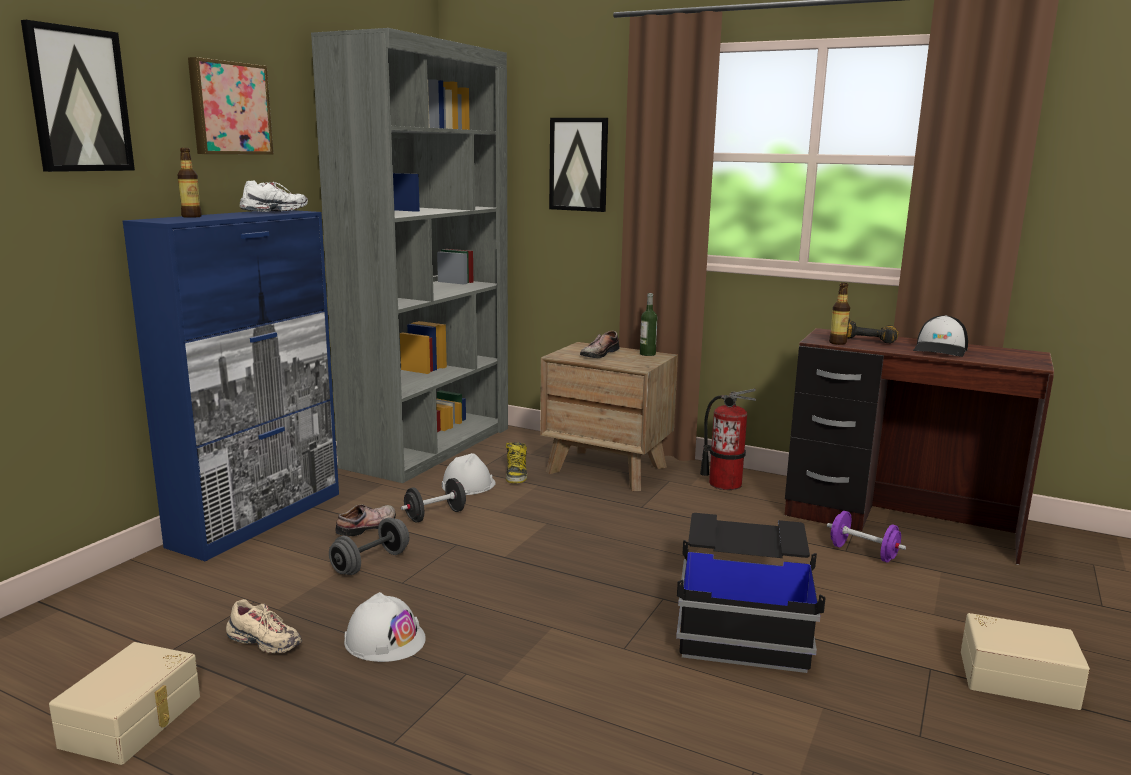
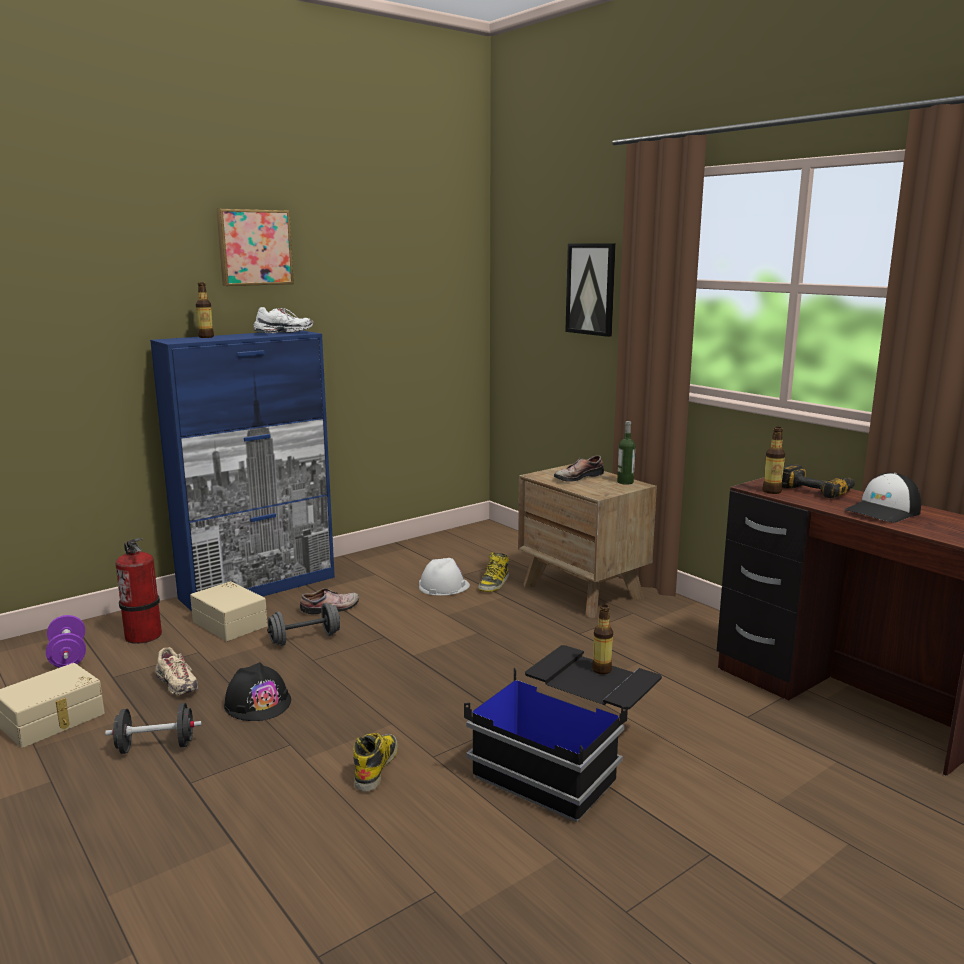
camera: 25 degrees right, 0 degrees up
picture [21,20,135,172] -> none
grey bookcase [311,28,508,483] -> none
white hard hat [344,592,426,662] -> black hard hat [224,662,291,721]
black dumbbell [401,478,468,523] -> black dumbbell moved to [105,703,202,754]
fire extinguisher [700,389,756,490] -> fire extinguisher moved to [115,538,162,644]
purple dumbbell [827,511,906,562] -> purple dumbbell moved to [46,615,86,668]
beige storage box [961,613,1090,710] -> beige storage box moved to [190,581,268,641]
none -> boot [353,733,398,792]
none -> bottle [592,605,613,674]

